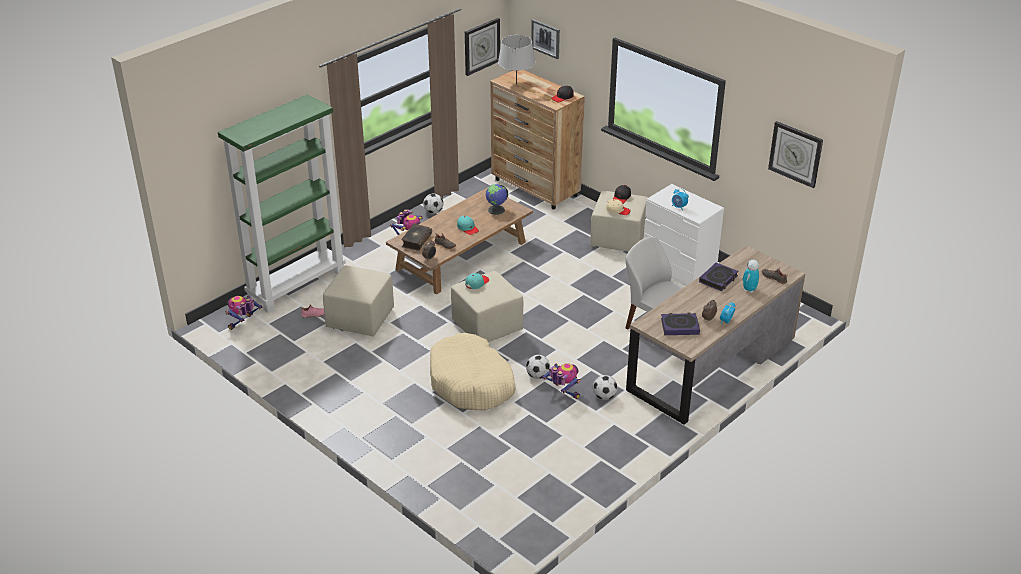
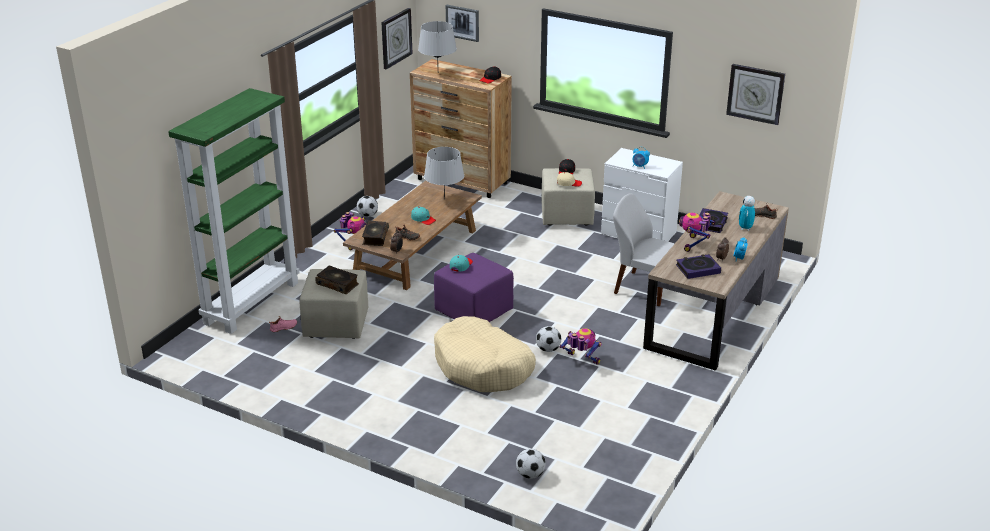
camera: 15 degrees left, 5 degrees down
toy robot [226,296,262,330] -> toy robot moved to [679,213,715,252]
beige ottoman [451,271,523,342] -> purple ottoman [434,253,514,322]
globe [486,184,508,215] -> grey table lamp [424,147,464,200]
football [593,375,617,400] -> football moved to [516,449,546,479]
none -> book [315,266,359,294]

